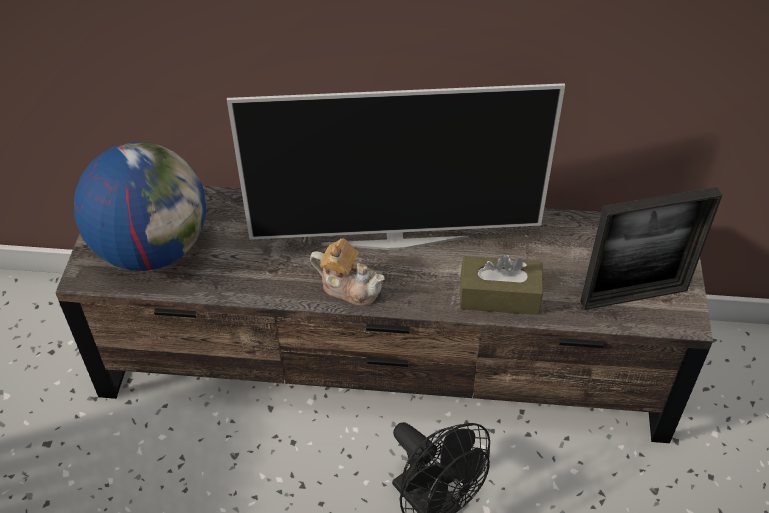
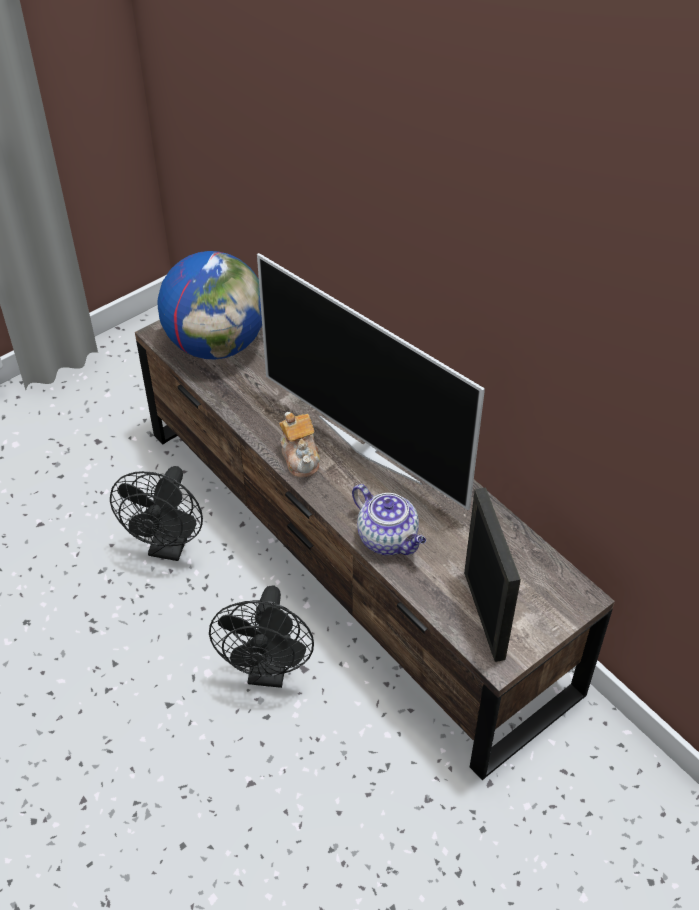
camera: 45 degrees right, 0 degrees up
brown tissue box [460,254,543,315] -> teapot [352,484,426,555]
picture frame [580,187,722,310] -> picture frame turned 135 degrees counterclockwise [464,487,521,662]
none -> black fan [110,466,203,561]

